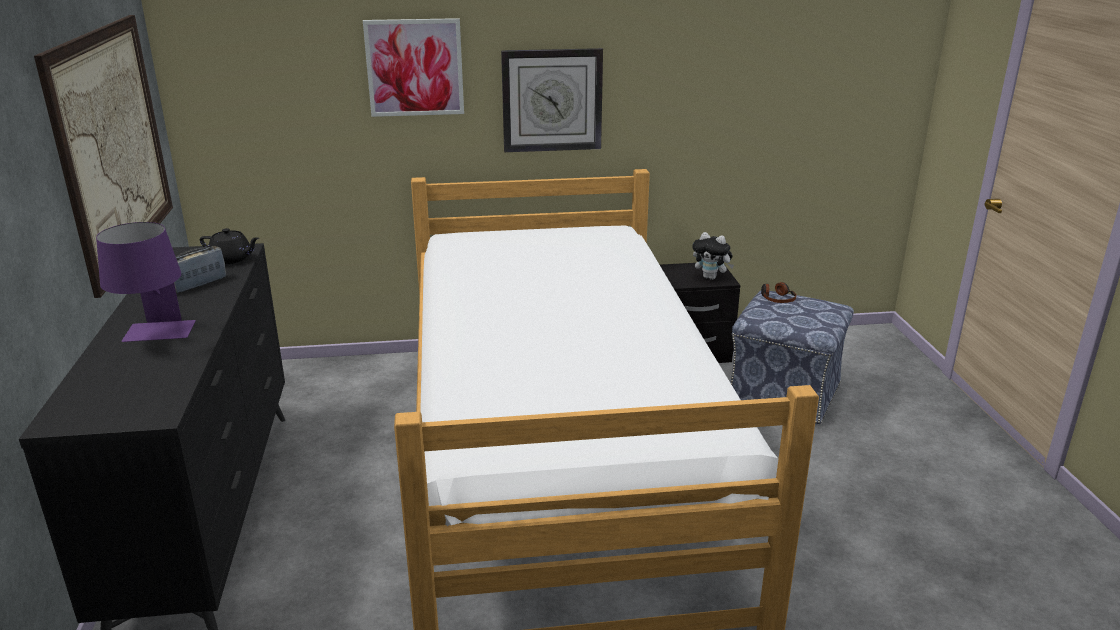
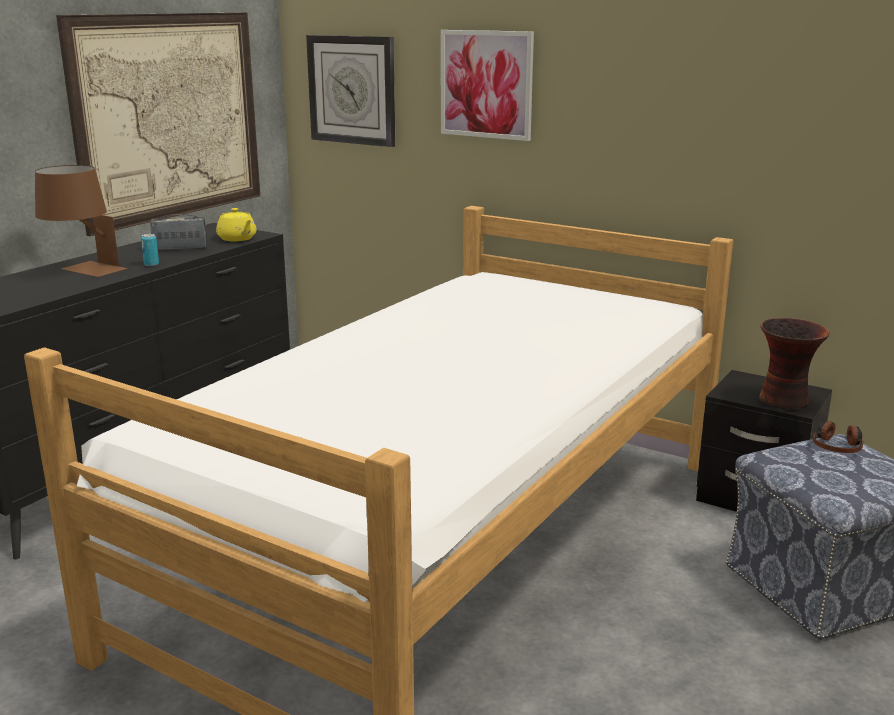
camera: 40 degrees right, 5 degrees down
purple table lamp [96,222,196,342] -> brown table lamp [35,165,127,277]
black teapot [200,228,259,264] -> yellow teapot [216,208,257,241]
wall clock [501,48,603,152] -> wall clock moved to [306,35,395,147]
plush toy [692,232,734,280] -> vase [759,318,830,410]
none -> can [141,234,159,266]

